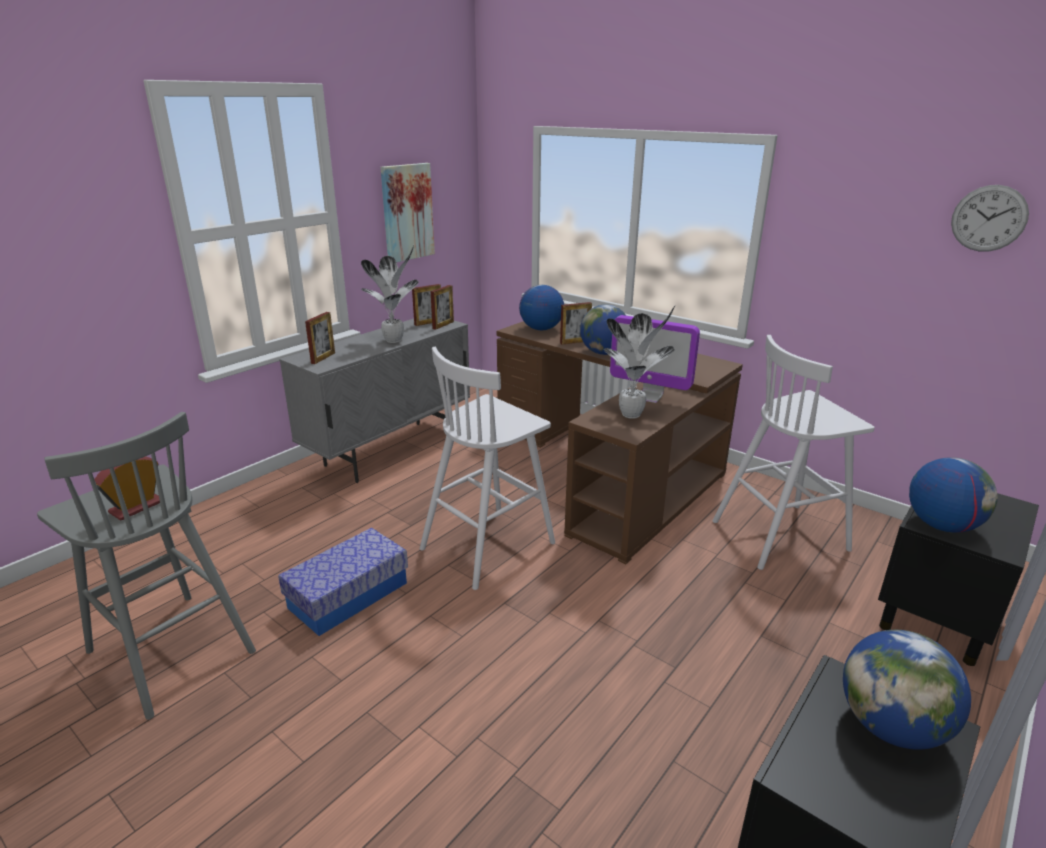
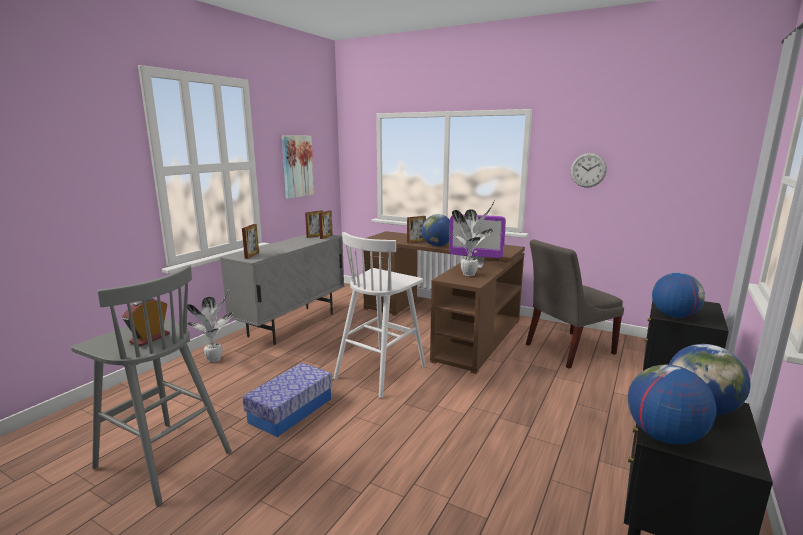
camera: 10 degrees left, 10 degrees down
potted plant [361,245,419,343] -> potted plant moved to [187,291,233,362]
globe [519,285,564,330] -> globe moved to [628,365,717,445]
white stool [713,335,874,570] -> grey chair [526,240,624,369]
wall clock [951,185,1029,252] -> wall clock moved to [570,153,607,188]

